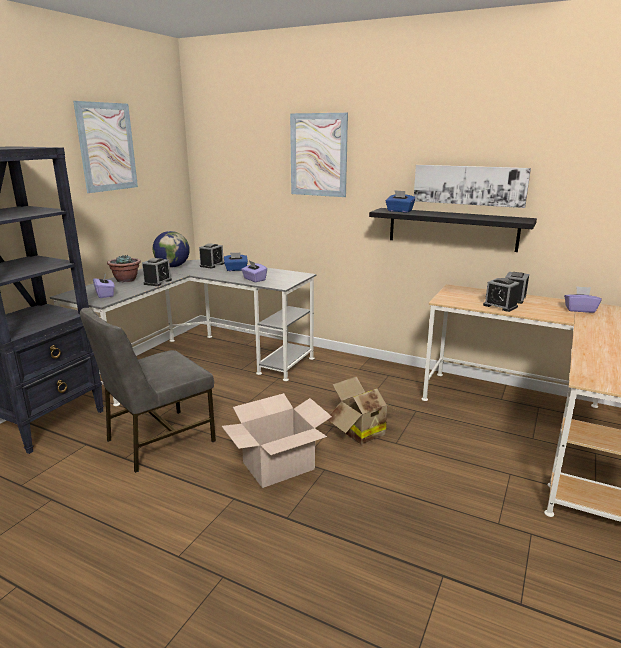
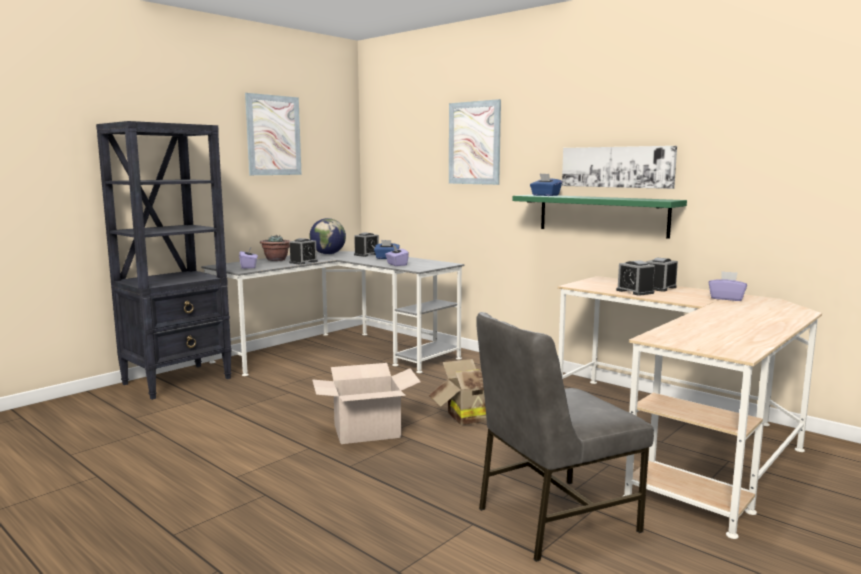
camera: 15 degrees right, 10 degrees down
grey chair [80,308,216,473] -> grey chair moved to [476,312,654,562]
black shelf [369,208,537,252] -> green shelf [513,195,687,239]

